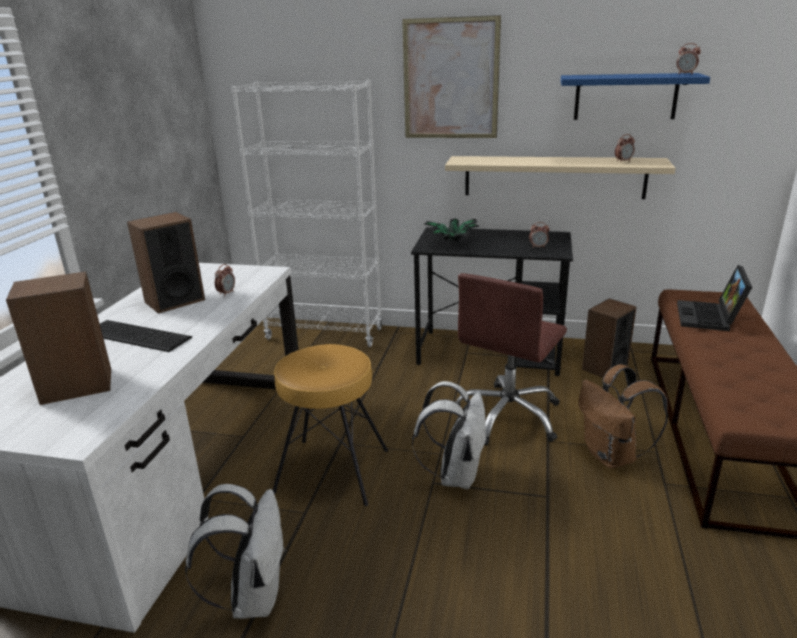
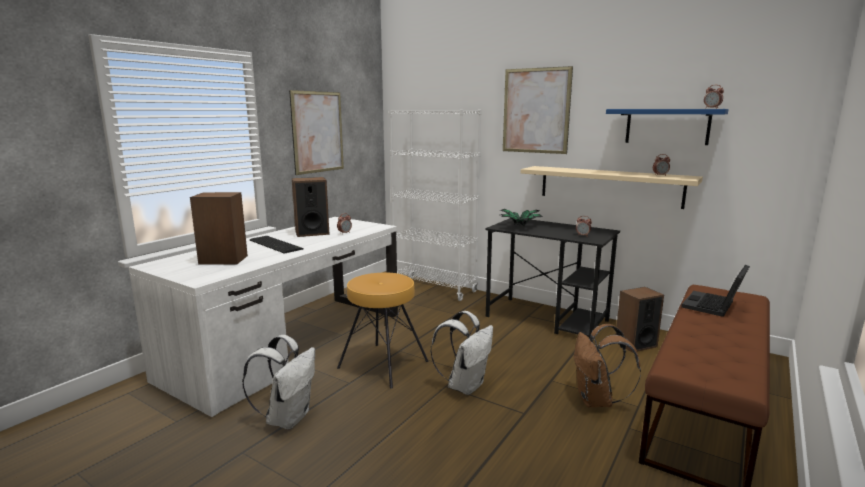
camera: 20 degrees right, 10 degrees down
brown office chair [456,273,567,446] -> none
none -> picture [289,90,344,175]

